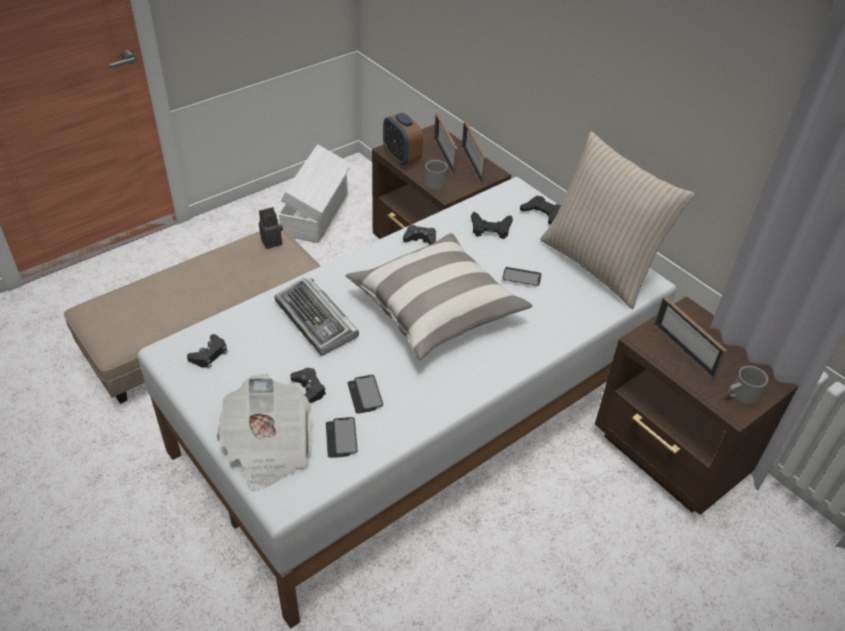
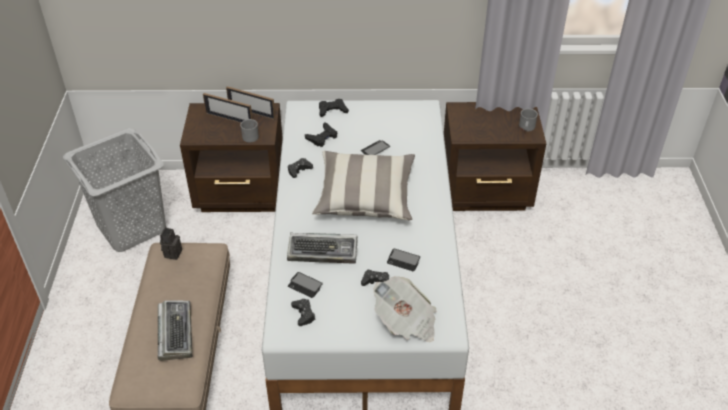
camera: 50 degrees left, 0 degrees up
white storage box [279,144,352,243] -> grey laundry basket [63,128,166,252]
phone [326,417,358,458] -> phone moved to [288,272,323,298]
alarm clock [383,112,423,166] -> none
beige pillow [540,132,695,309] -> none
picture frame [654,296,727,379] -> none
none -> keyboard [158,300,192,361]

